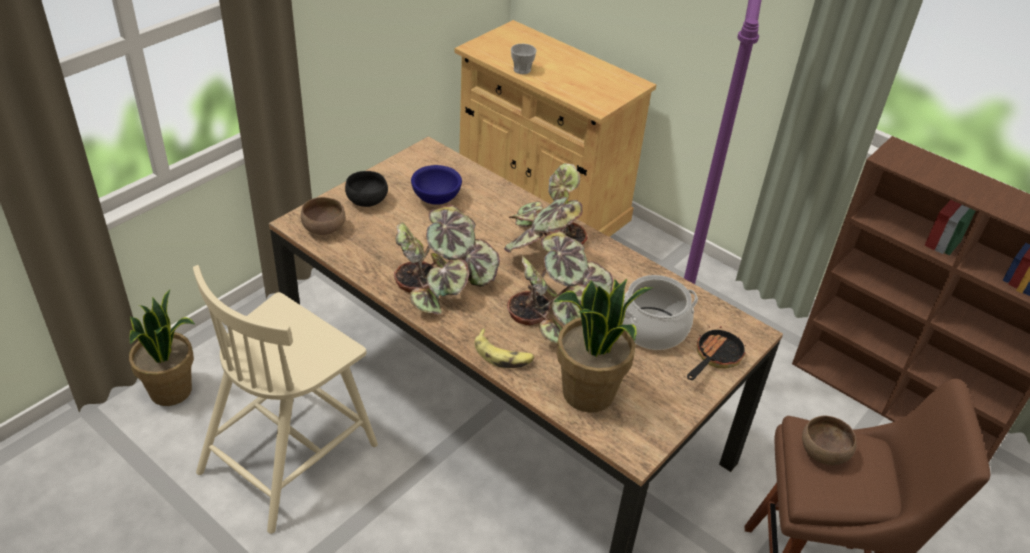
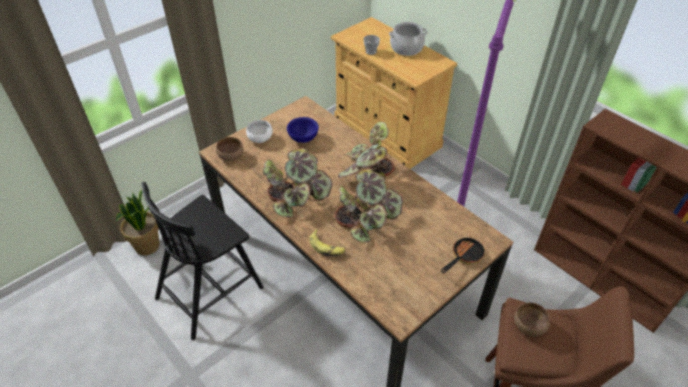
camera: 10 degrees right, 5 degrees up
beige chair [193,265,378,534] -> black chair [142,182,263,340]
black bowl [345,171,388,207] -> white bowl [246,120,273,143]
potted plant [554,278,652,413] -> none
cooking pot [622,275,698,350] -> cooking pot moved to [389,22,427,56]

